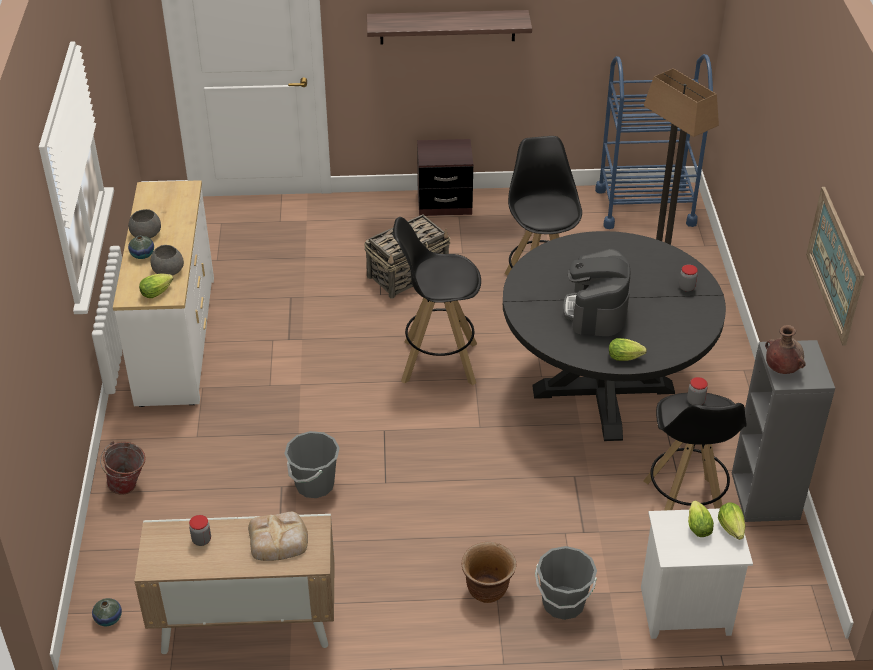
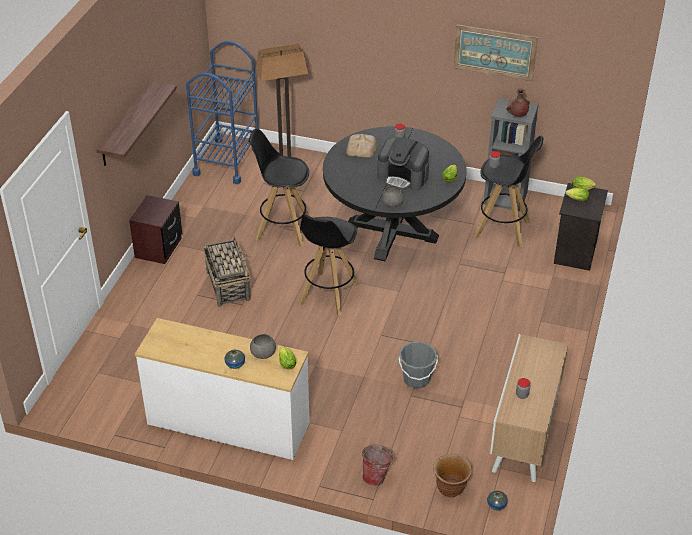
camera: 70 degrees left, 0 degrees up
grey bowl [128,209,161,238] -> grey bowl moved to [382,185,404,207]
bread [248,512,308,561] -> bread moved to [346,134,377,158]
brown planter [461,542,517,603] -> brown planter moved to [433,454,472,497]
grey bucket [535,546,597,620] -> none
white nightstand [641,508,753,639] -> black nightstand [554,183,608,271]

